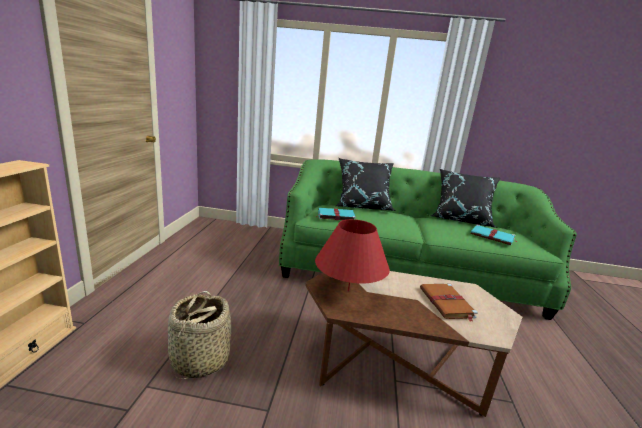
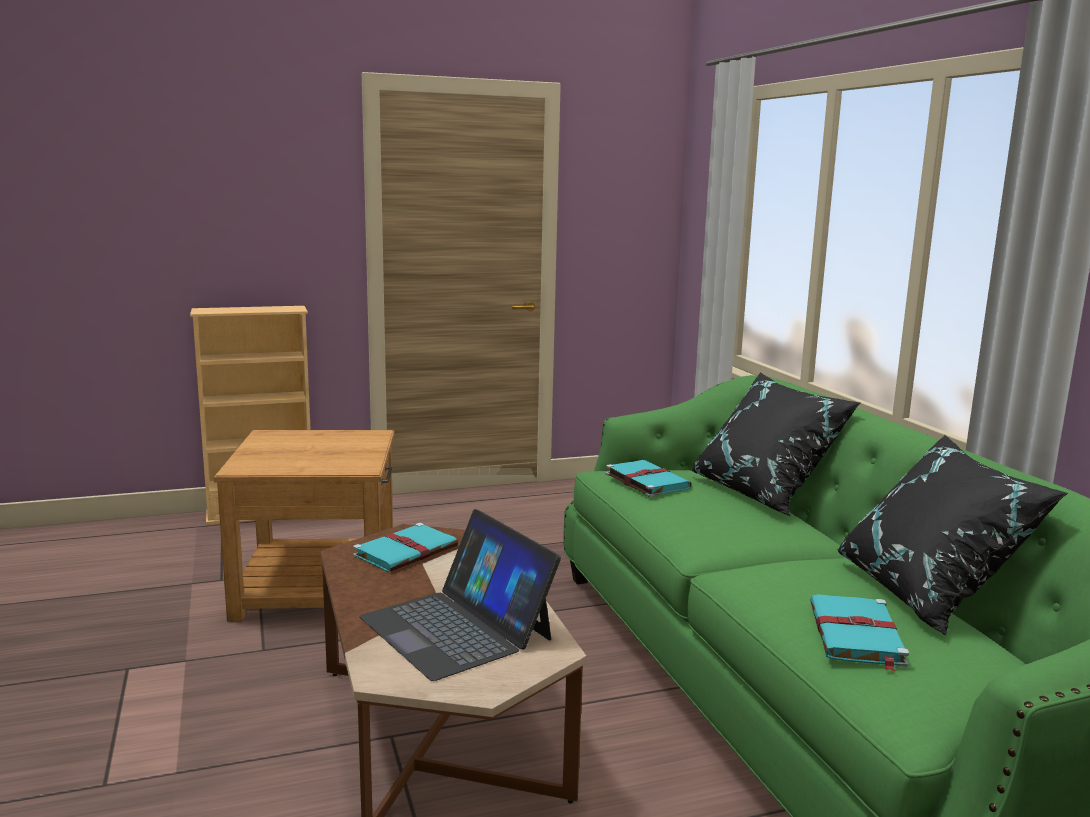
camera: 65 degrees right, 5 degrees down
basket [168,291,231,379] -> brown side table [214,430,394,622]
red table lamp [315,219,390,291] -> turquoise book [353,523,458,572]
brown book [420,284,478,322] -> laptop [359,509,561,681]

